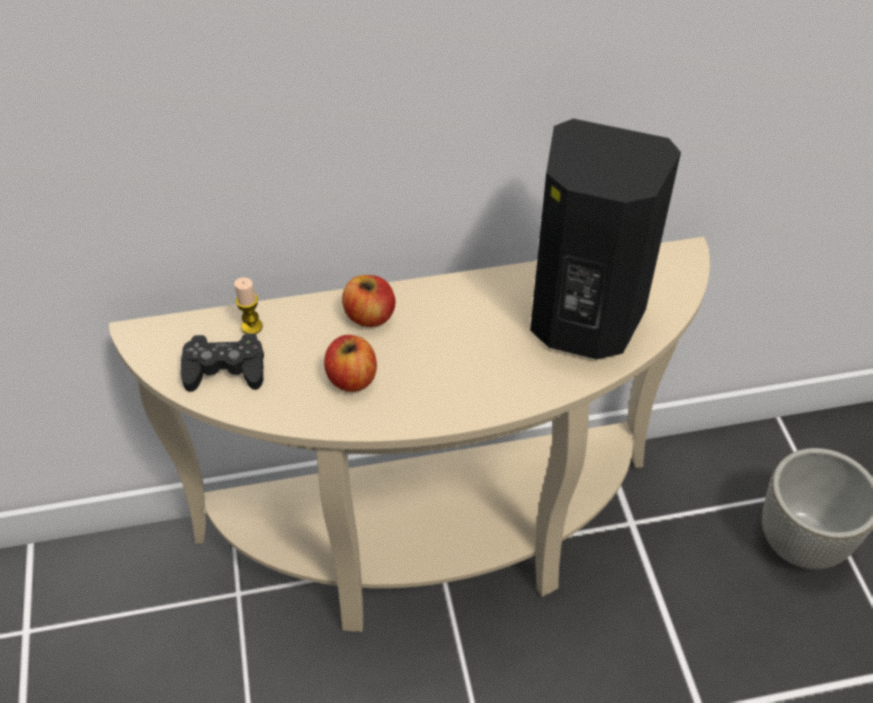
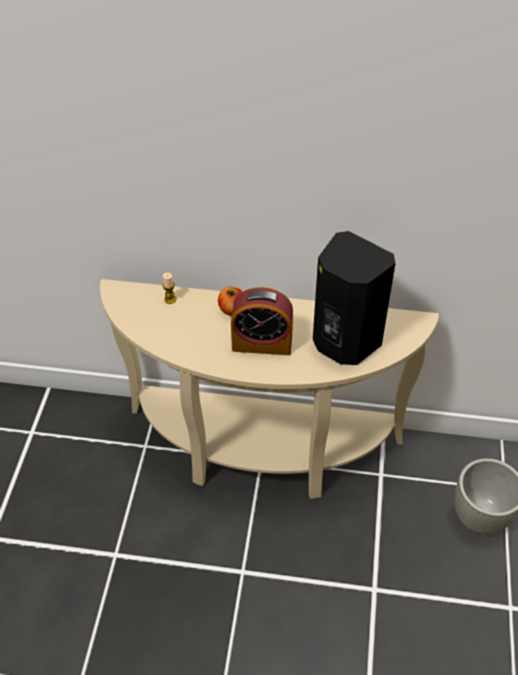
camera: 20 degrees right, 0 degrees up
black game controller [181,333,264,392] -> none
apple [324,335,377,392] -> none
none -> alarm clock [231,287,293,355]

